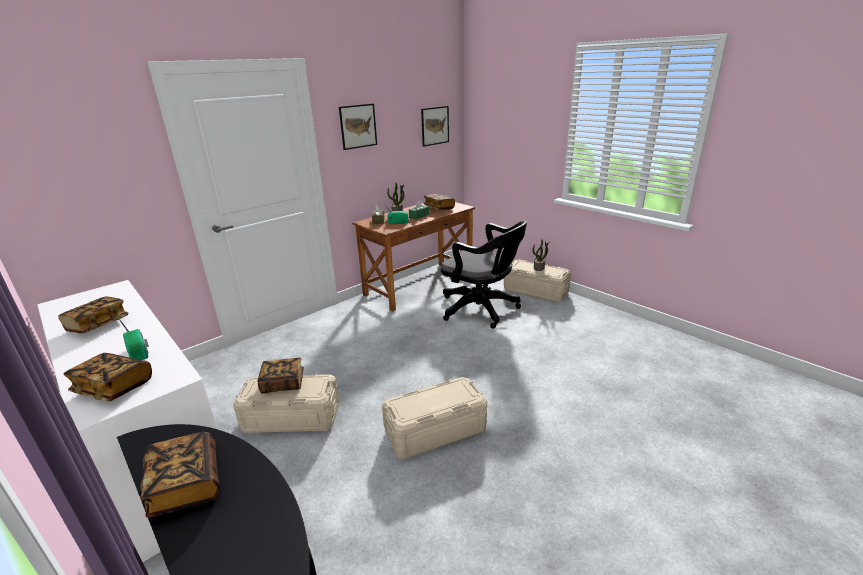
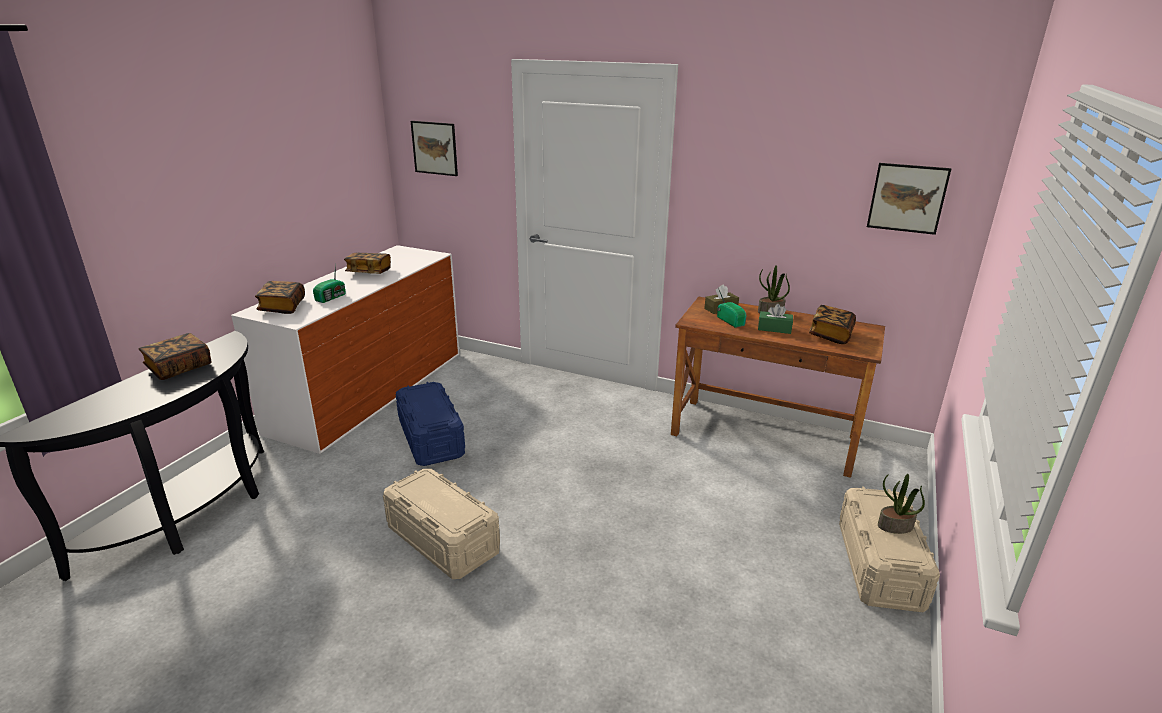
camera: 65 degrees right, 0 degrees up
beige storage box [233,373,339,433] -> blue storage box [395,382,465,466]
book [258,358,304,394] -> none
picture [339,104,377,150] -> picture moved to [411,121,458,176]
black office chair [441,221,527,329] -> none

